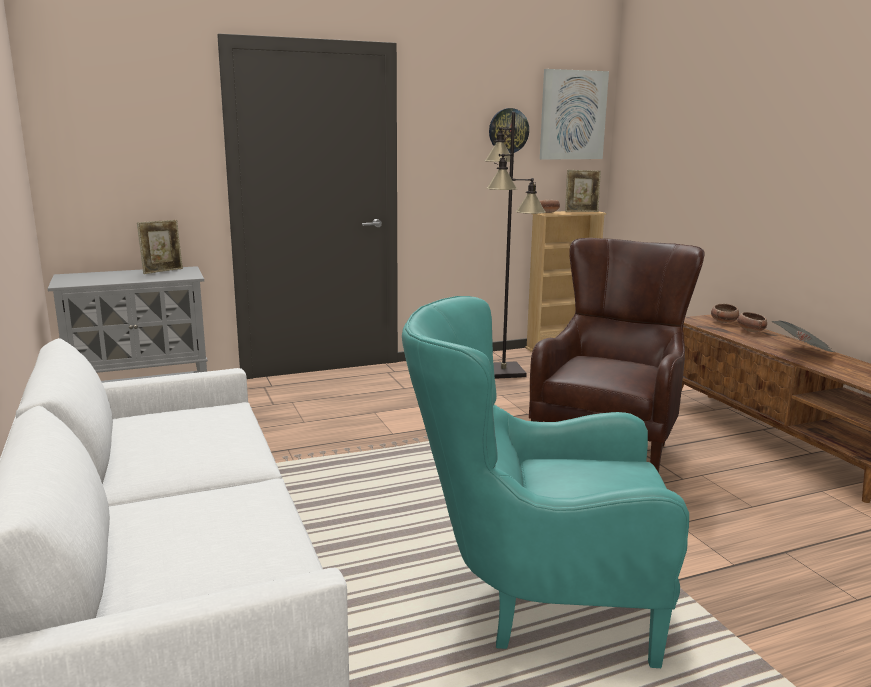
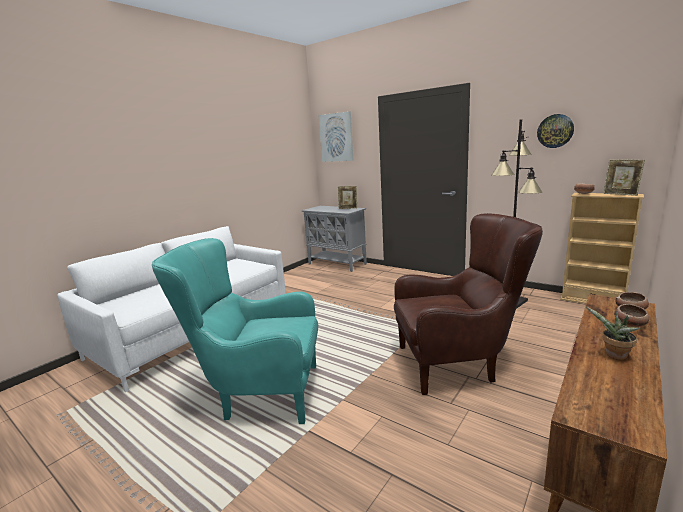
camera: 60 degrees right, 0 degrees up
turquoise armchair [402,296,689,668] -> turquoise armchair turned 60 degrees counterclockwise [152,238,318,424]
picture [540,69,609,160] -> picture moved to [319,111,353,162]
newspaper [772,320,834,352] -> potted plant [586,307,641,360]

